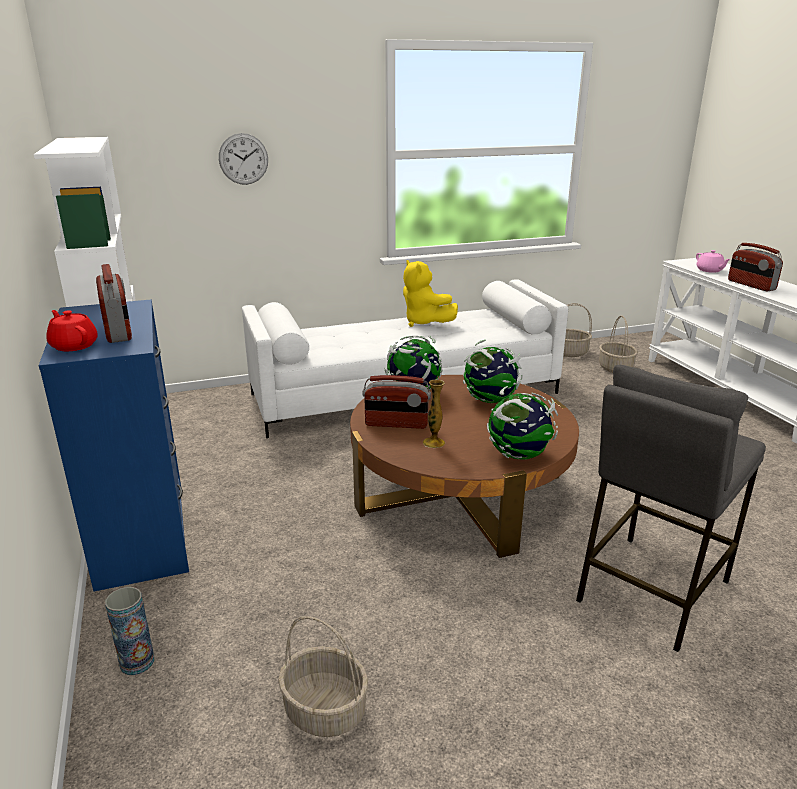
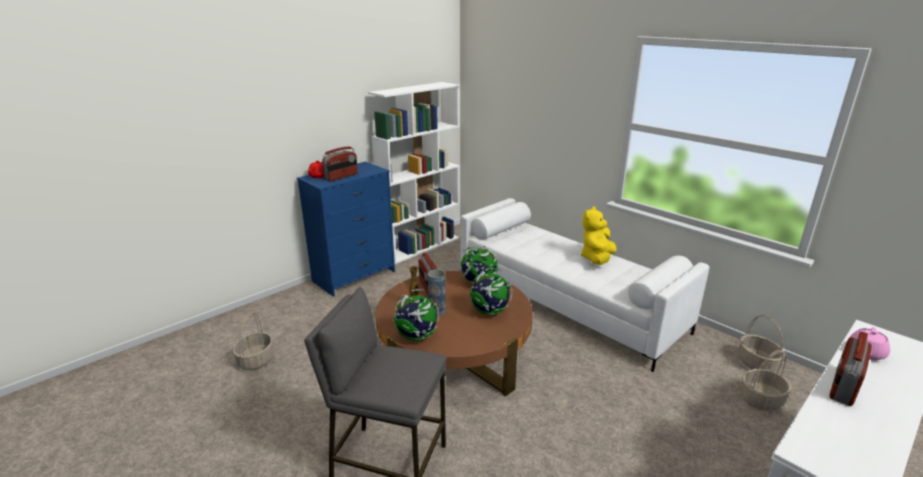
camera: 65 degrees right, 0 degrees up
vase [105,587,154,675] -> vase moved to [428,269,446,316]
wall clock [219,133,268,185] -> none

